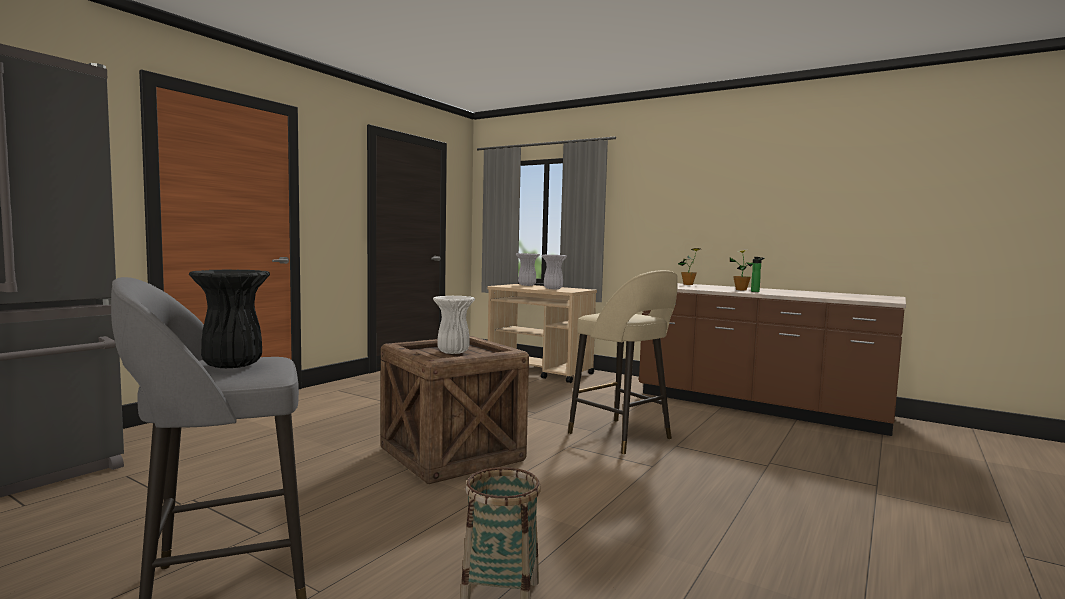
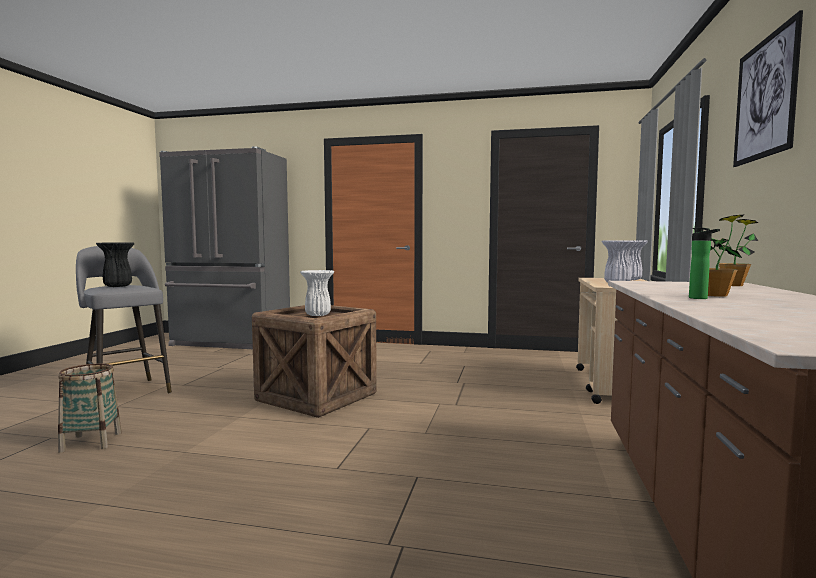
camera: 70 degrees right, 0 degrees up
beige stool [568,270,677,455] -> none
none -> picture [733,10,803,167]

